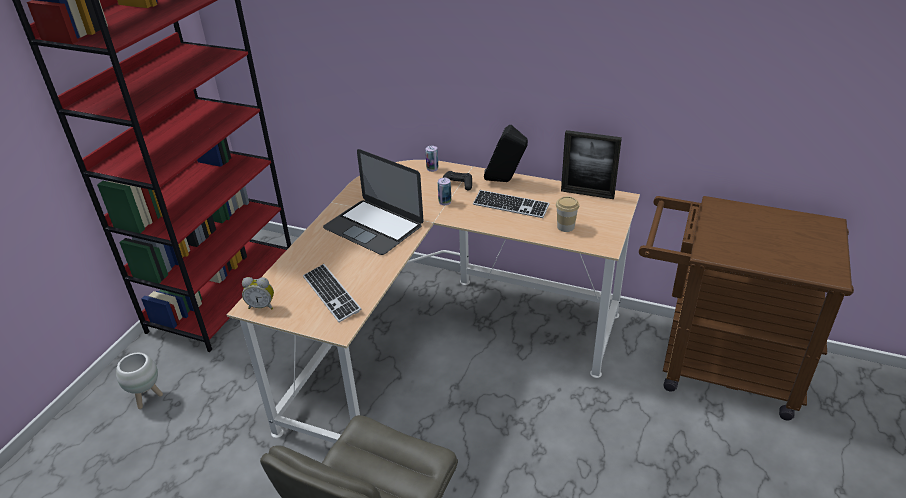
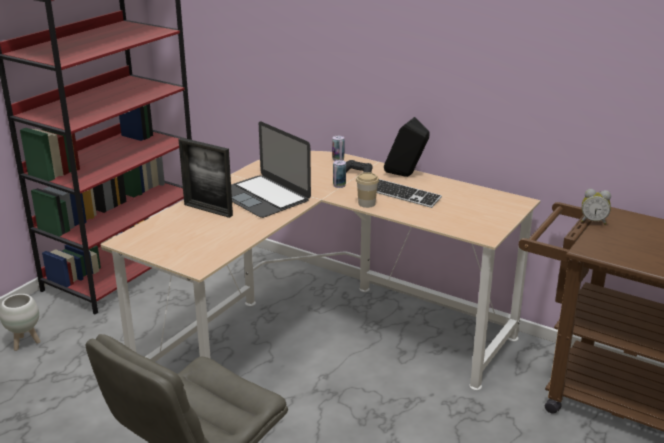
camera: 10 degrees right, 10 degrees down
alarm clock [242,277,274,309] -> alarm clock moved to [582,189,611,225]
keyboard [303,264,361,323] -> none
cup [556,196,579,232] -> cup moved to [356,172,379,208]
picture frame [561,130,622,199] -> picture frame moved to [179,138,233,218]

